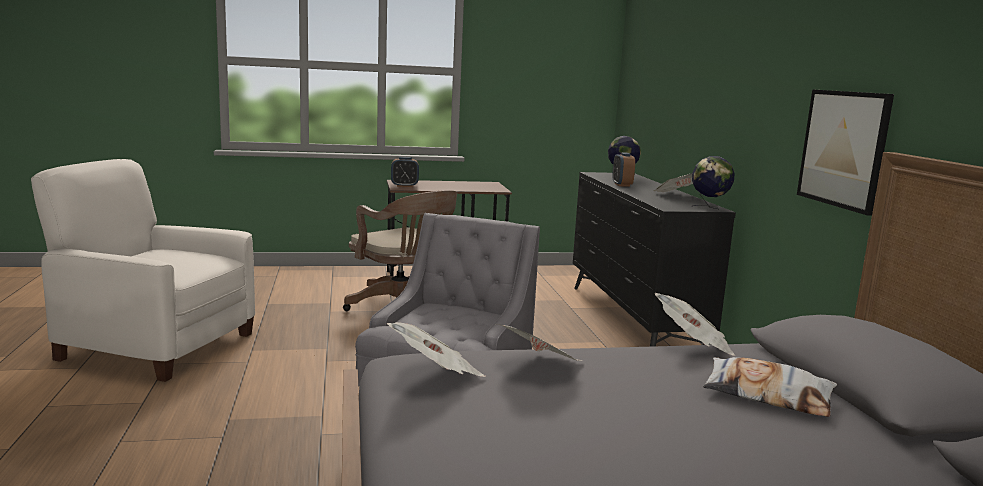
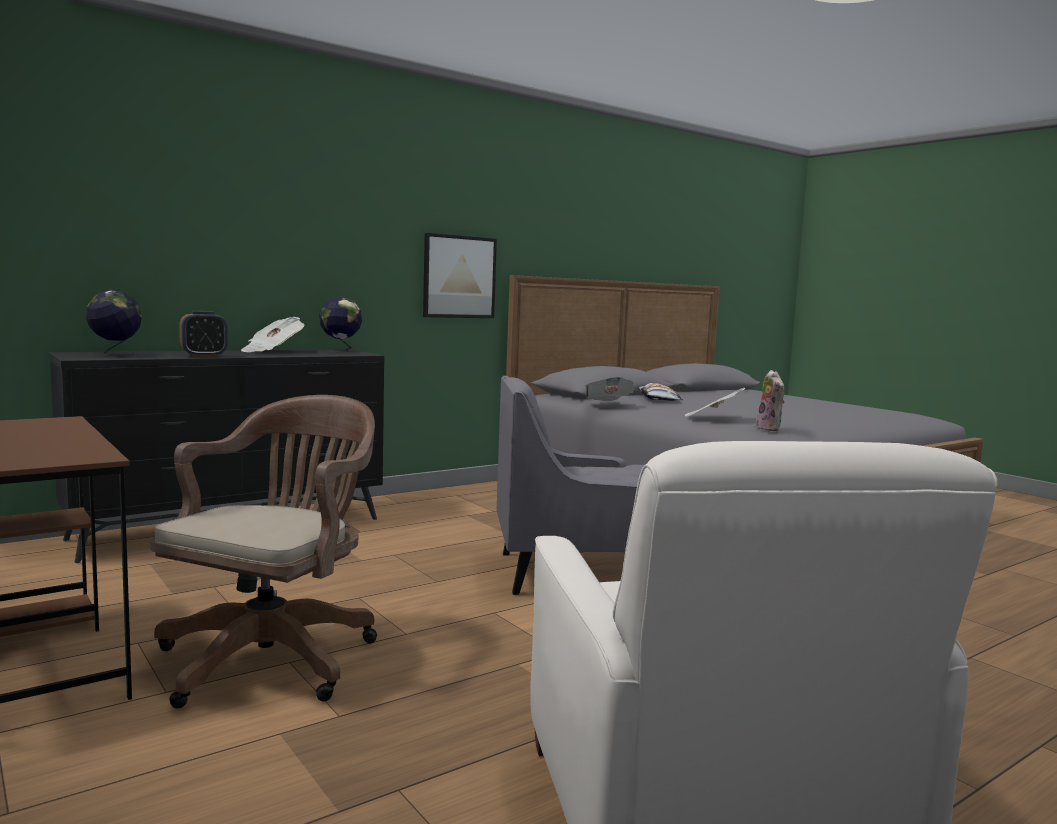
camera: 115 degrees left, 5 degrees down
newspaper [387,322,485,377] -> plush toy [756,370,785,431]
alarm clock [391,157,419,187] -> none

